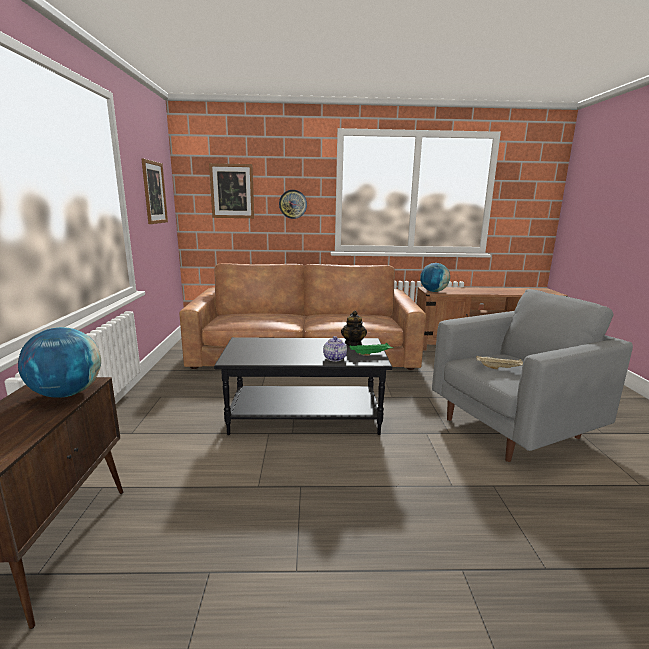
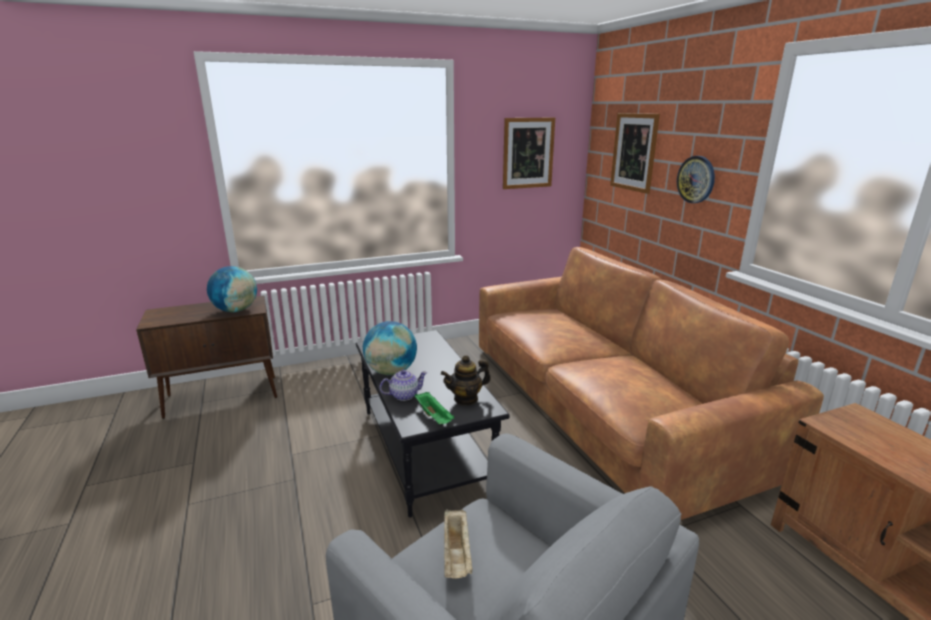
camera: 70 degrees right, 5 degrees up
globe [420,263,450,292] -> globe moved to [363,321,417,375]

